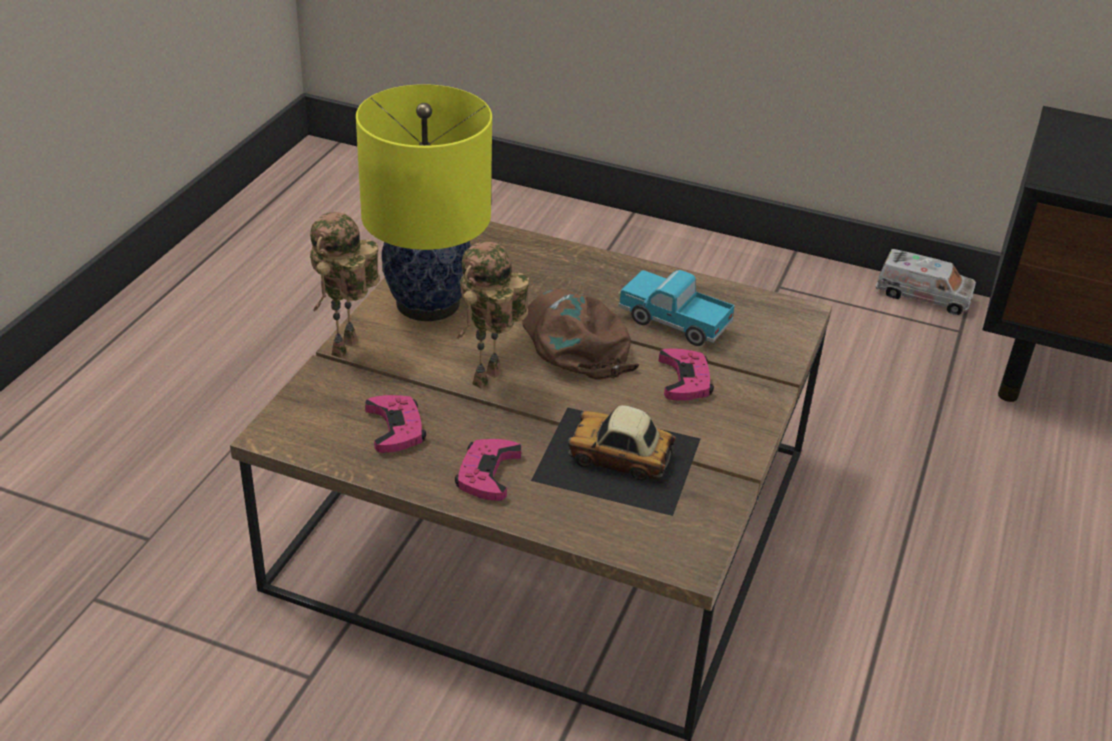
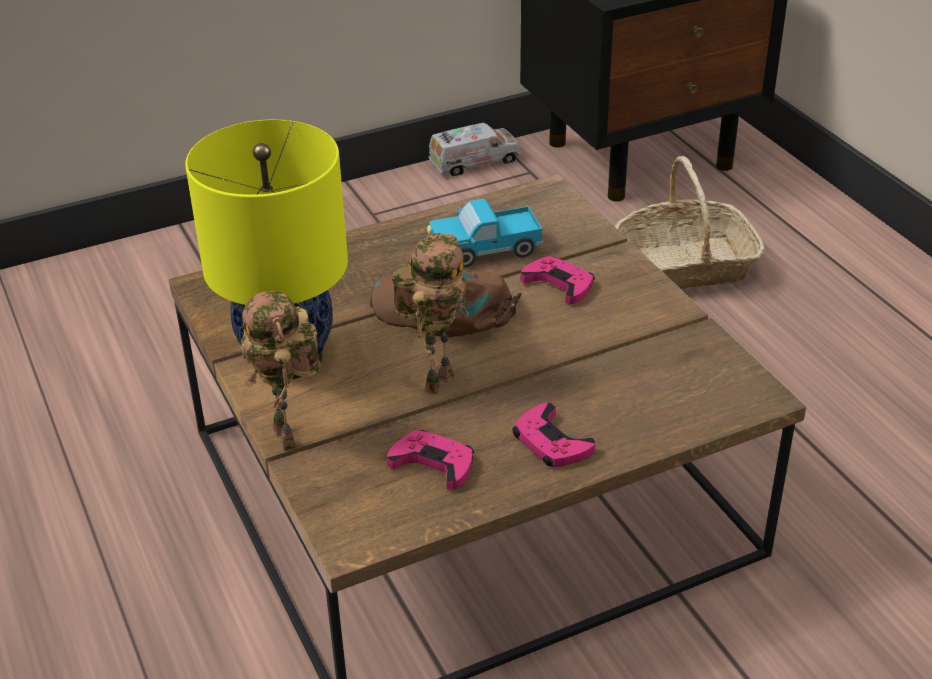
camera: 45 degrees left, 0 degrees up
toy robot [457,241,529,389] -> toy robot turned 135 degrees counterclockwise [392,233,468,396]
toy car [531,405,700,516] -> none
none -> basket [615,156,764,289]

